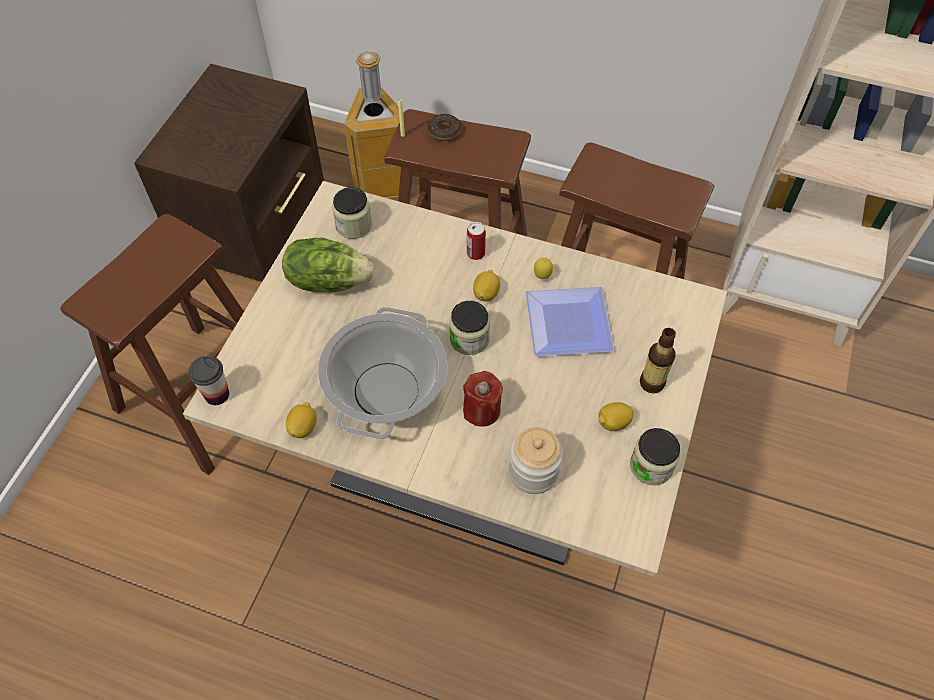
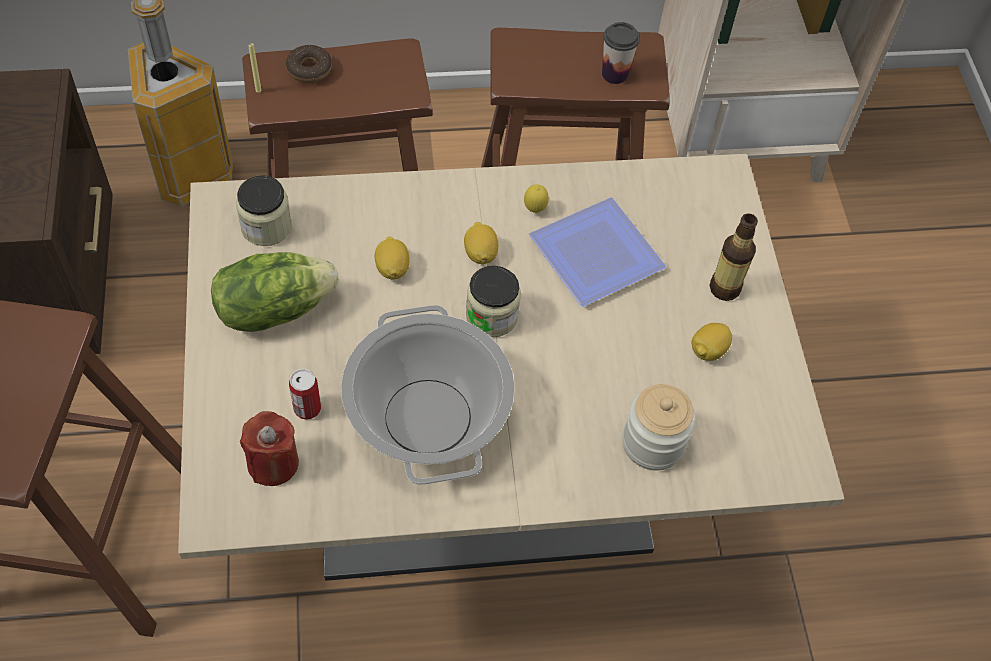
camera: 30 degrees left, 0 degrees up
cup [188,356,229,405] -> cup moved to [602,22,640,84]
lemon [286,402,317,438] -> lemon moved to [375,236,410,279]
red candle [463,371,503,427] -> red candle moved to [240,411,299,486]
can [467,222,486,260] -> can moved to [289,369,321,420]
jar [630,428,680,485] -> none

